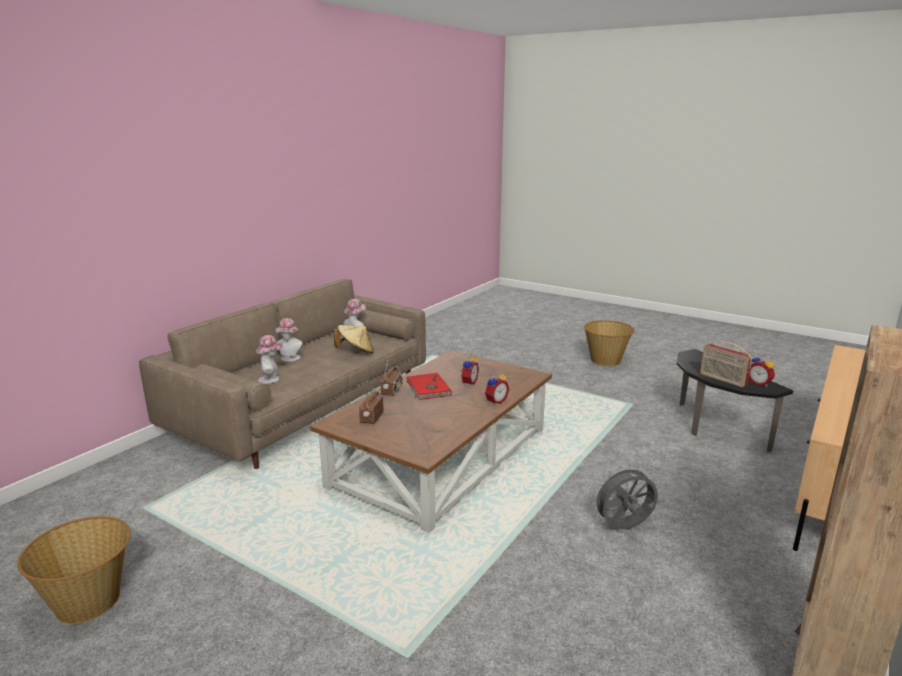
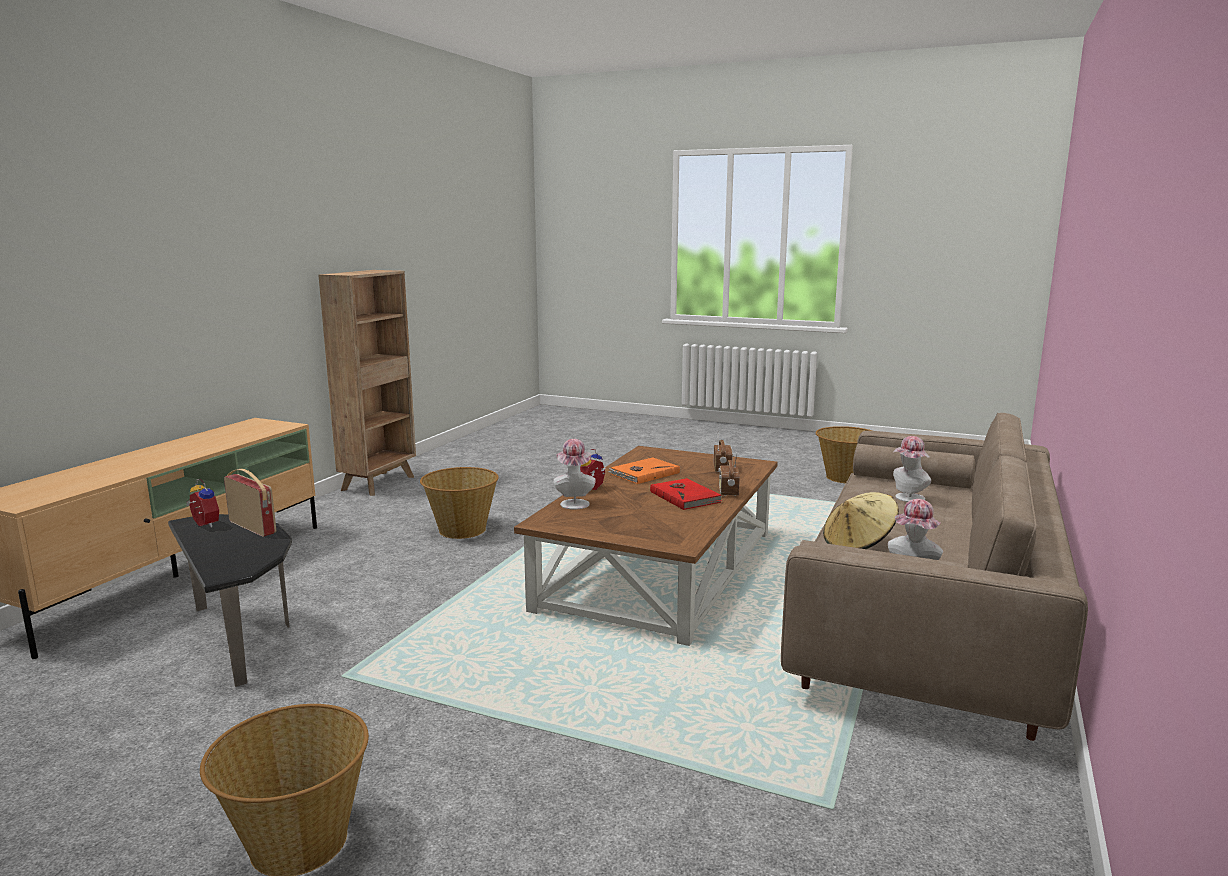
camera: 170 degrees right, 5 degrees down
hat [275,318,303,362] -> hat moved to [553,439,596,510]
alarm clock [460,354,479,386] -> none
grey fan [592,464,658,529] -> basket [420,467,499,539]
none -> orange book [608,457,680,484]

